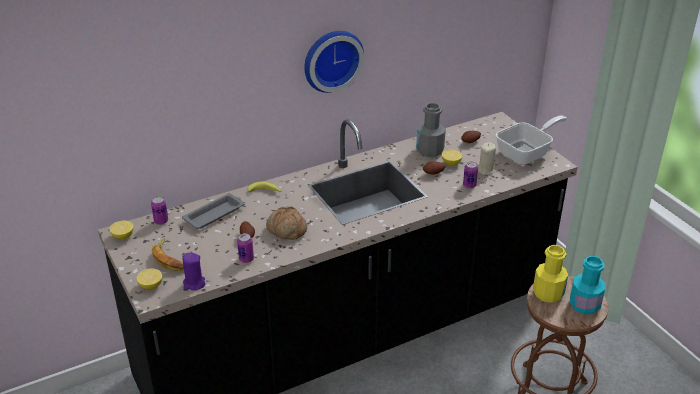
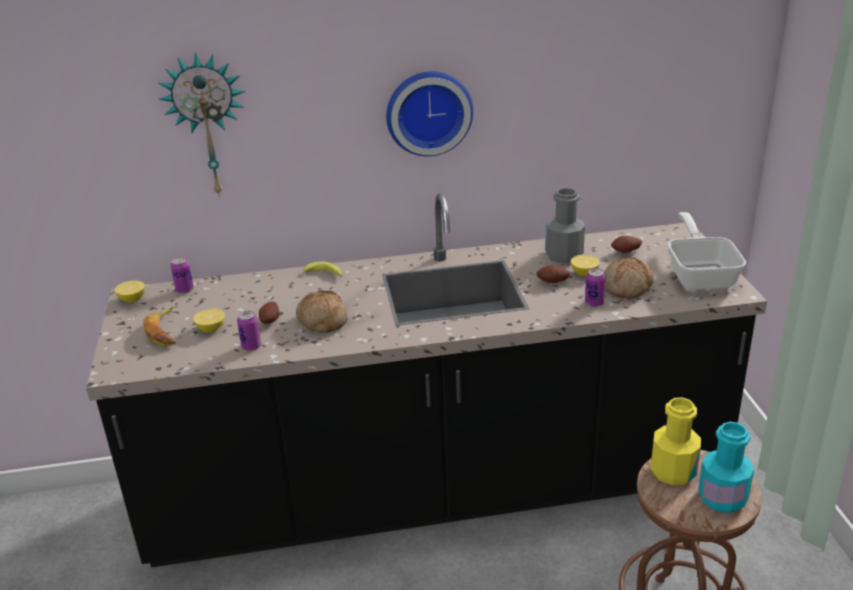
camera: 20 degrees right, 5 degrees down
lemon [137,268,163,290] -> lemon moved to [193,309,225,332]
grey tray [182,193,244,229] -> none
purple candle [183,253,205,290] -> none
beige candle [478,143,496,175] -> bread [604,257,654,299]
frying pan [496,115,567,165] -> frying pan turned 75 degrees counterclockwise [668,212,746,290]
none -> wall clock [159,52,245,197]

